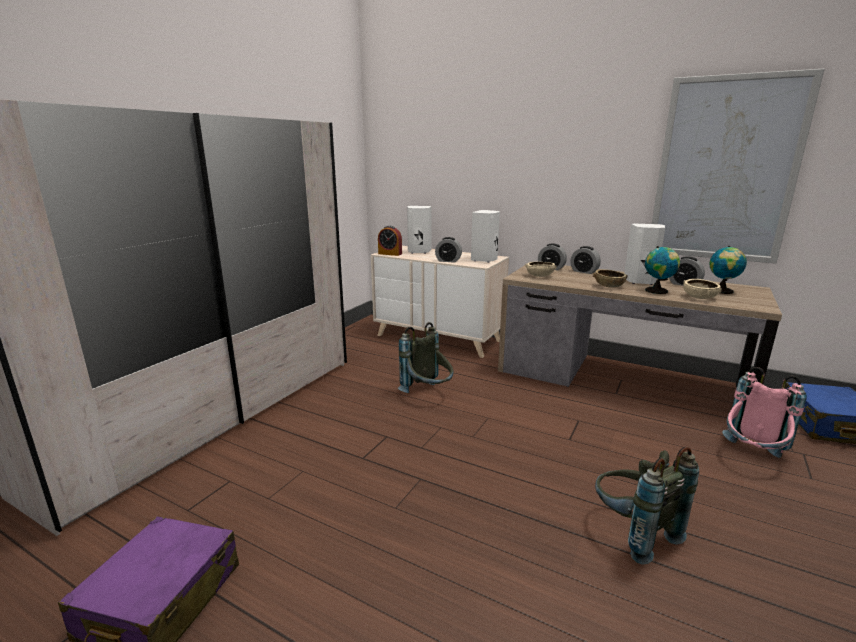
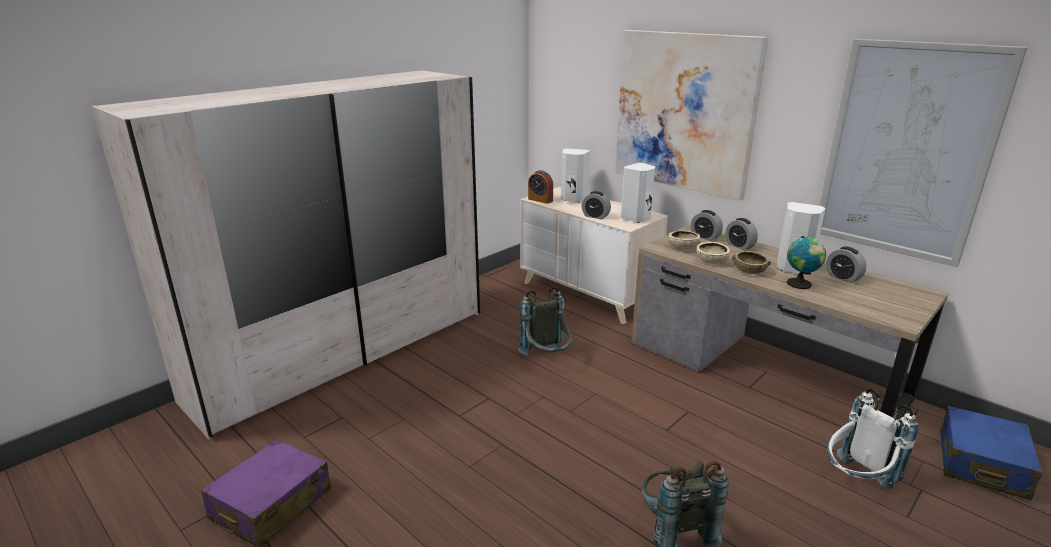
camera: 15 degrees right, 5 degrees up
beige bowl [683,279,722,299] -> beige bowl moved to [696,242,730,264]
globe [709,246,747,294] -> none
pink backpack [722,367,807,458] -> white backpack [827,388,919,489]
none -> picture [615,30,769,201]

